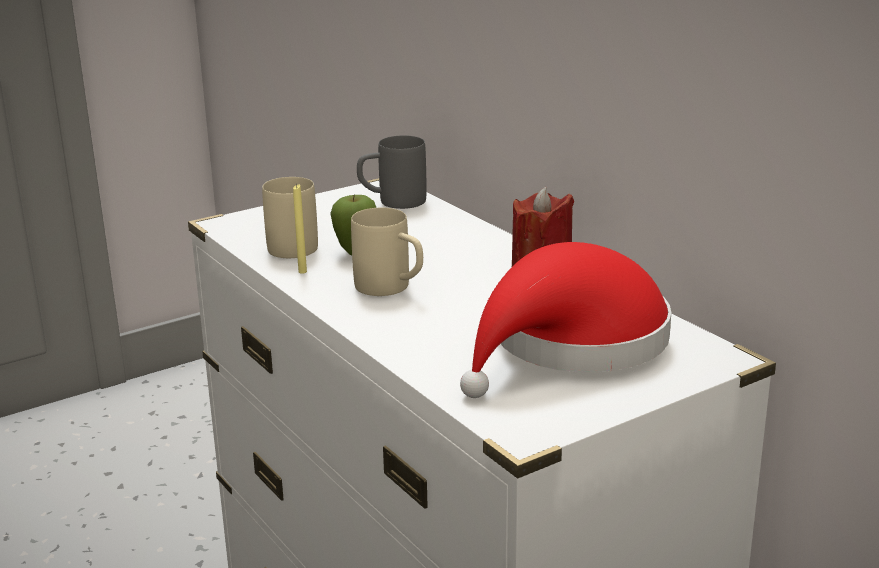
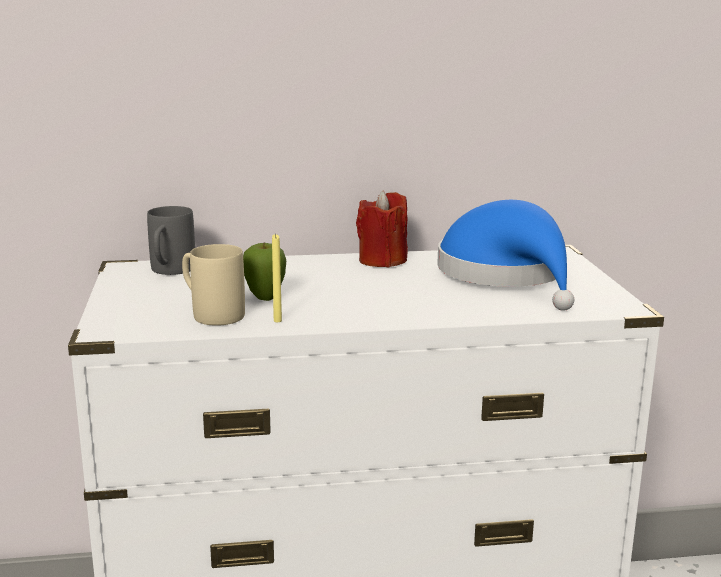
camera: 65 degrees left, 5 degrees down
beige mug [351,208,423,296] -> none
red hat [460,242,671,398] -> blue hat [437,200,574,311]

